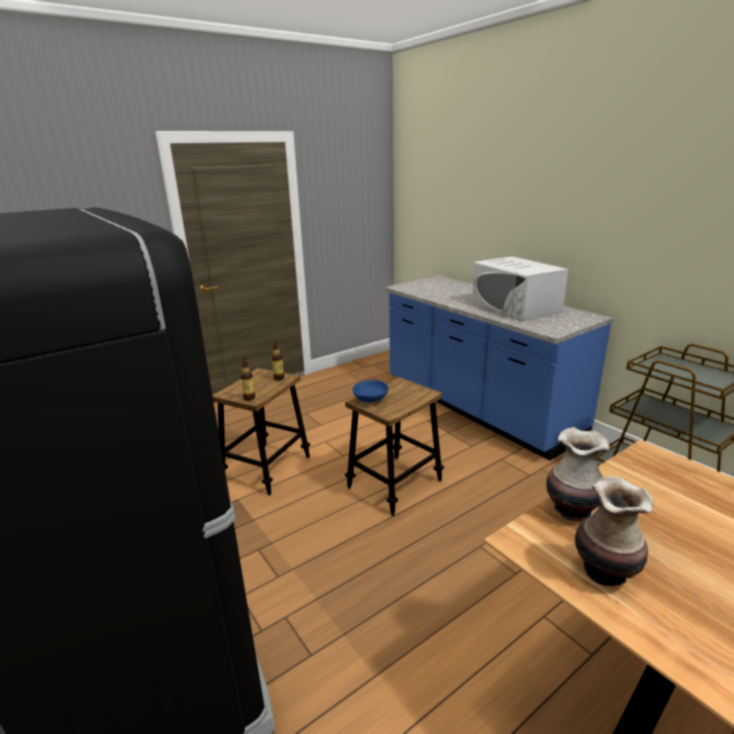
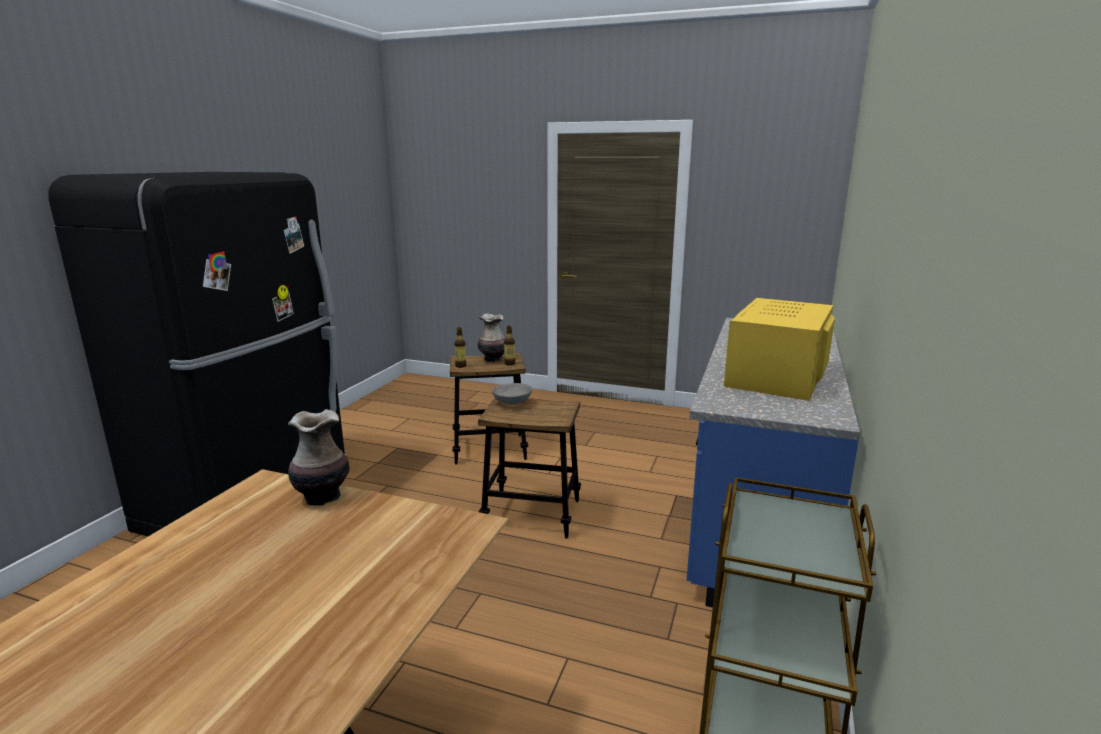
camera: 55 degrees right, 5 degrees down
blue bowl [353,380,389,403] -> grey bowl [492,383,532,405]
white microwave [472,256,568,322] -> yellow microwave [724,298,835,401]
vase [575,476,654,587] -> vase moved to [478,313,505,362]

